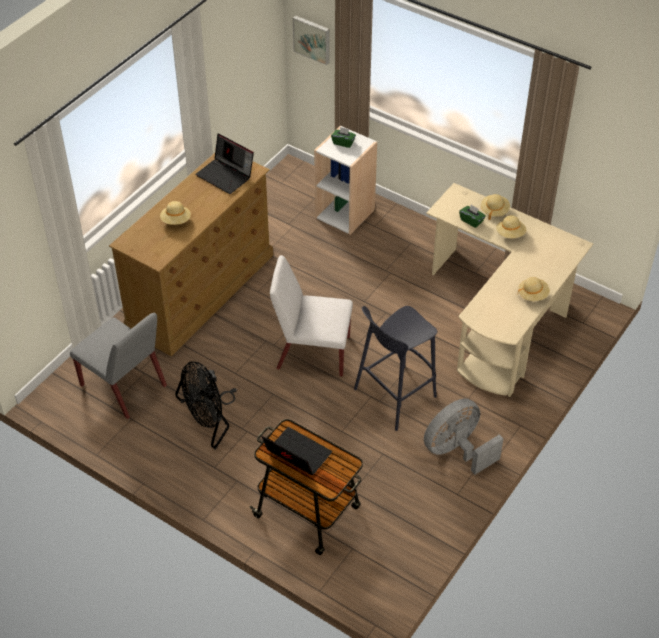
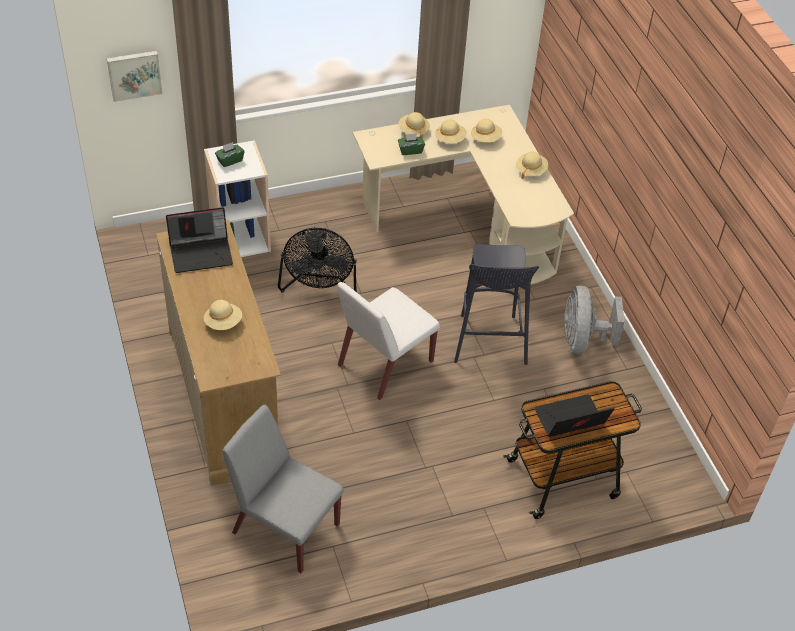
camera: 55 degrees left, 0 degrees up
grey chair [70,313,167,419] -> grey chair turned 135 degrees counterclockwise [222,404,344,573]
black fan [175,361,237,450] -> black fan moved to [278,227,357,293]
none -> beige hat [471,119,502,142]

